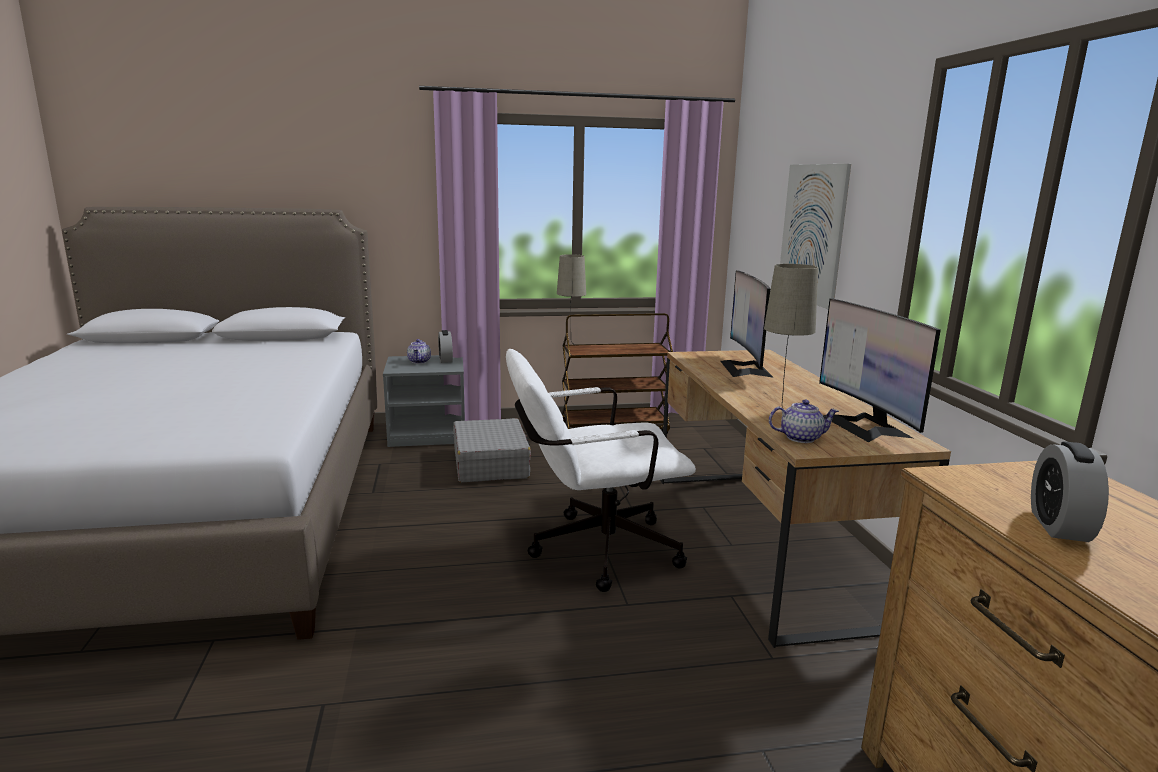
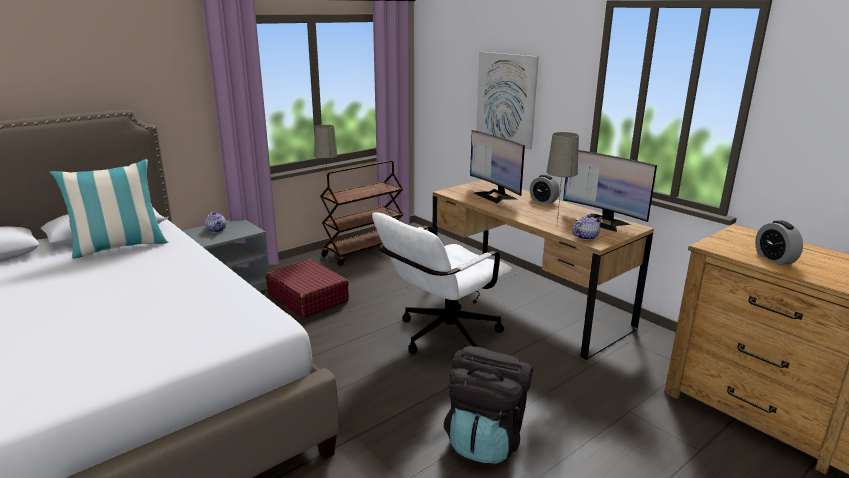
camera: 30 degrees left, 5 degrees up
alarm clock [438,330,453,363] -> alarm clock moved to [530,175,560,204]
grey suitcase [453,418,531,482] -> red suitcase [266,259,349,318]
none -> pillow [49,159,169,259]
none -> black backpack [444,346,533,464]

